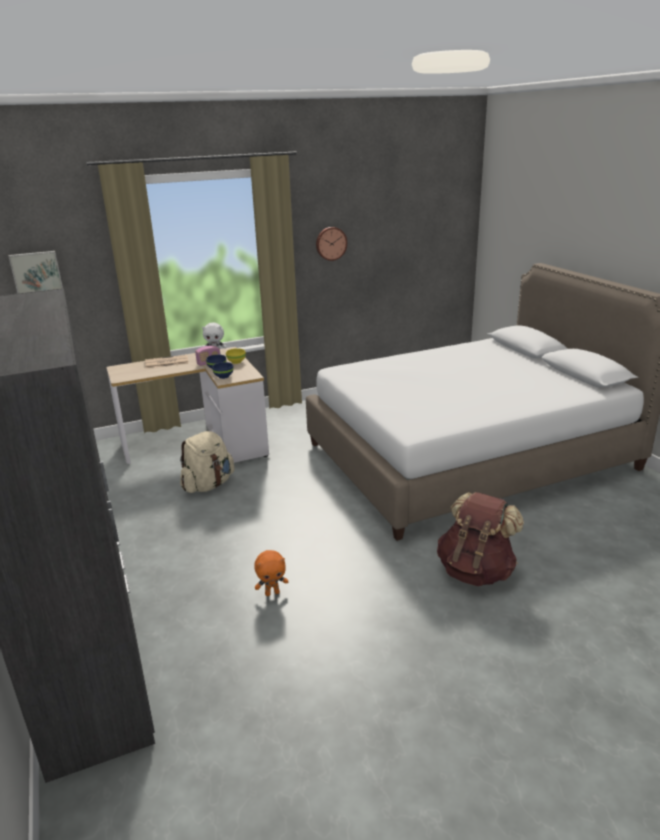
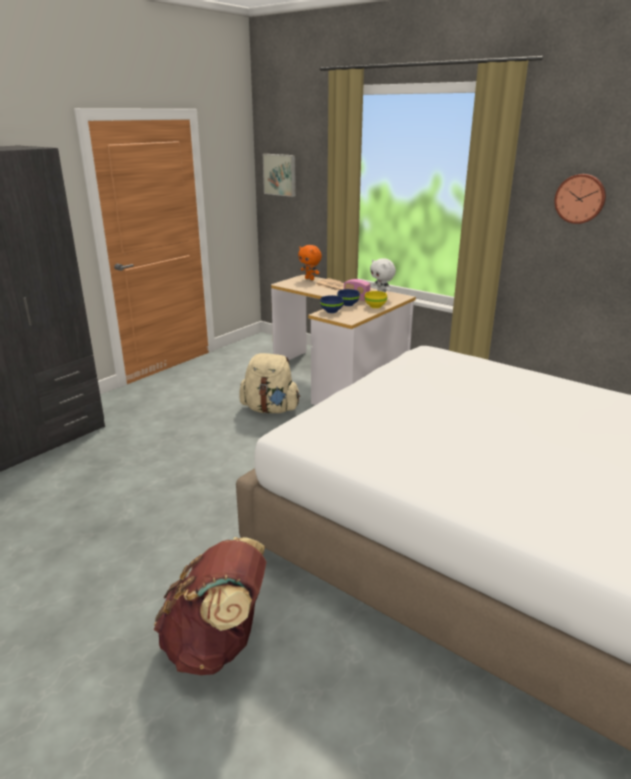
camera: 60 degrees right, 0 degrees up
orange plush toy [254,550,288,596] -> orange plush toy moved to [298,245,322,280]

